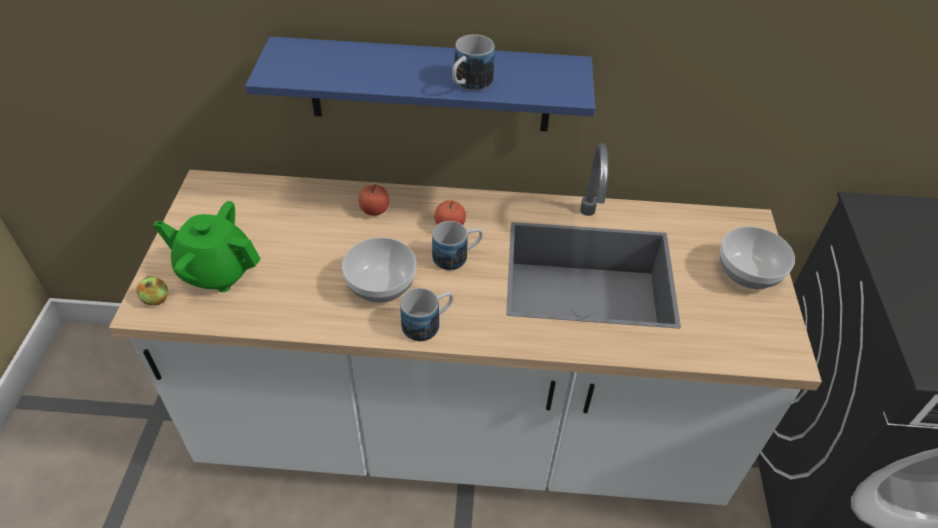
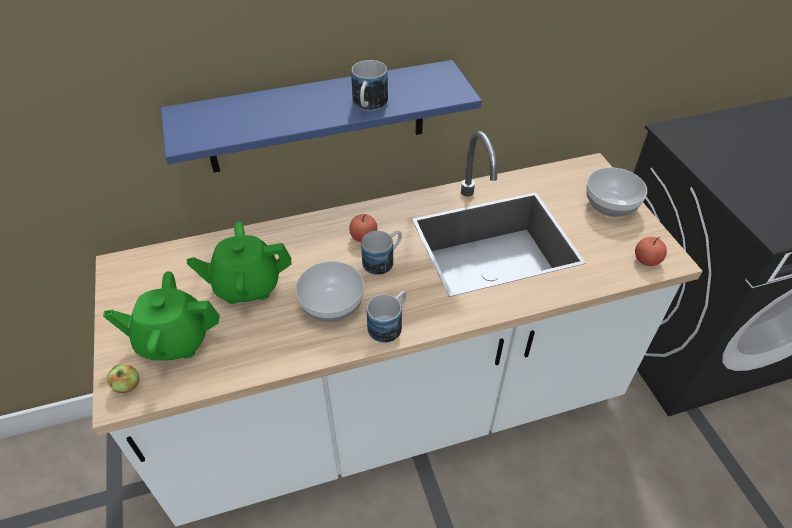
camera: 20 degrees left, 0 degrees up
apple [359,184,389,216] -> apple moved to [635,236,667,266]
none -> green teapot [187,222,291,304]

